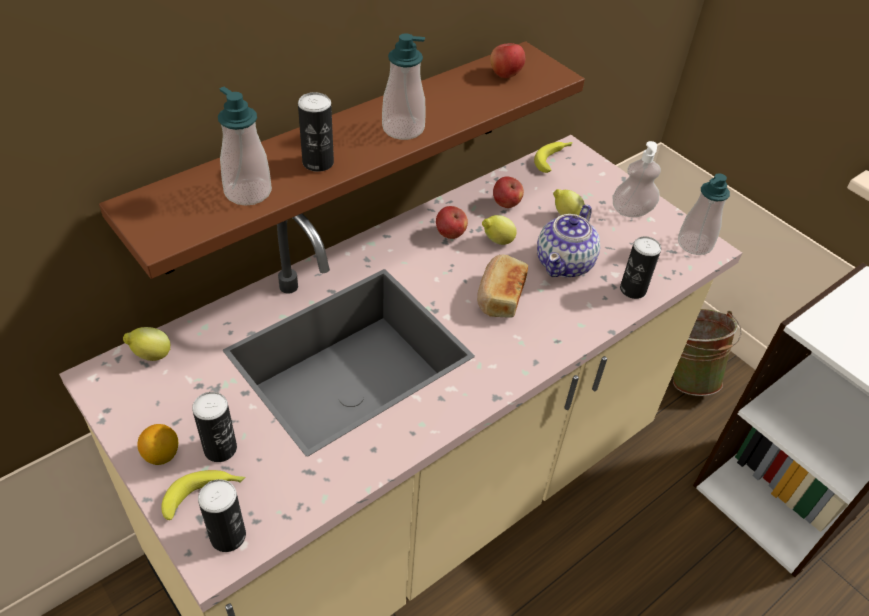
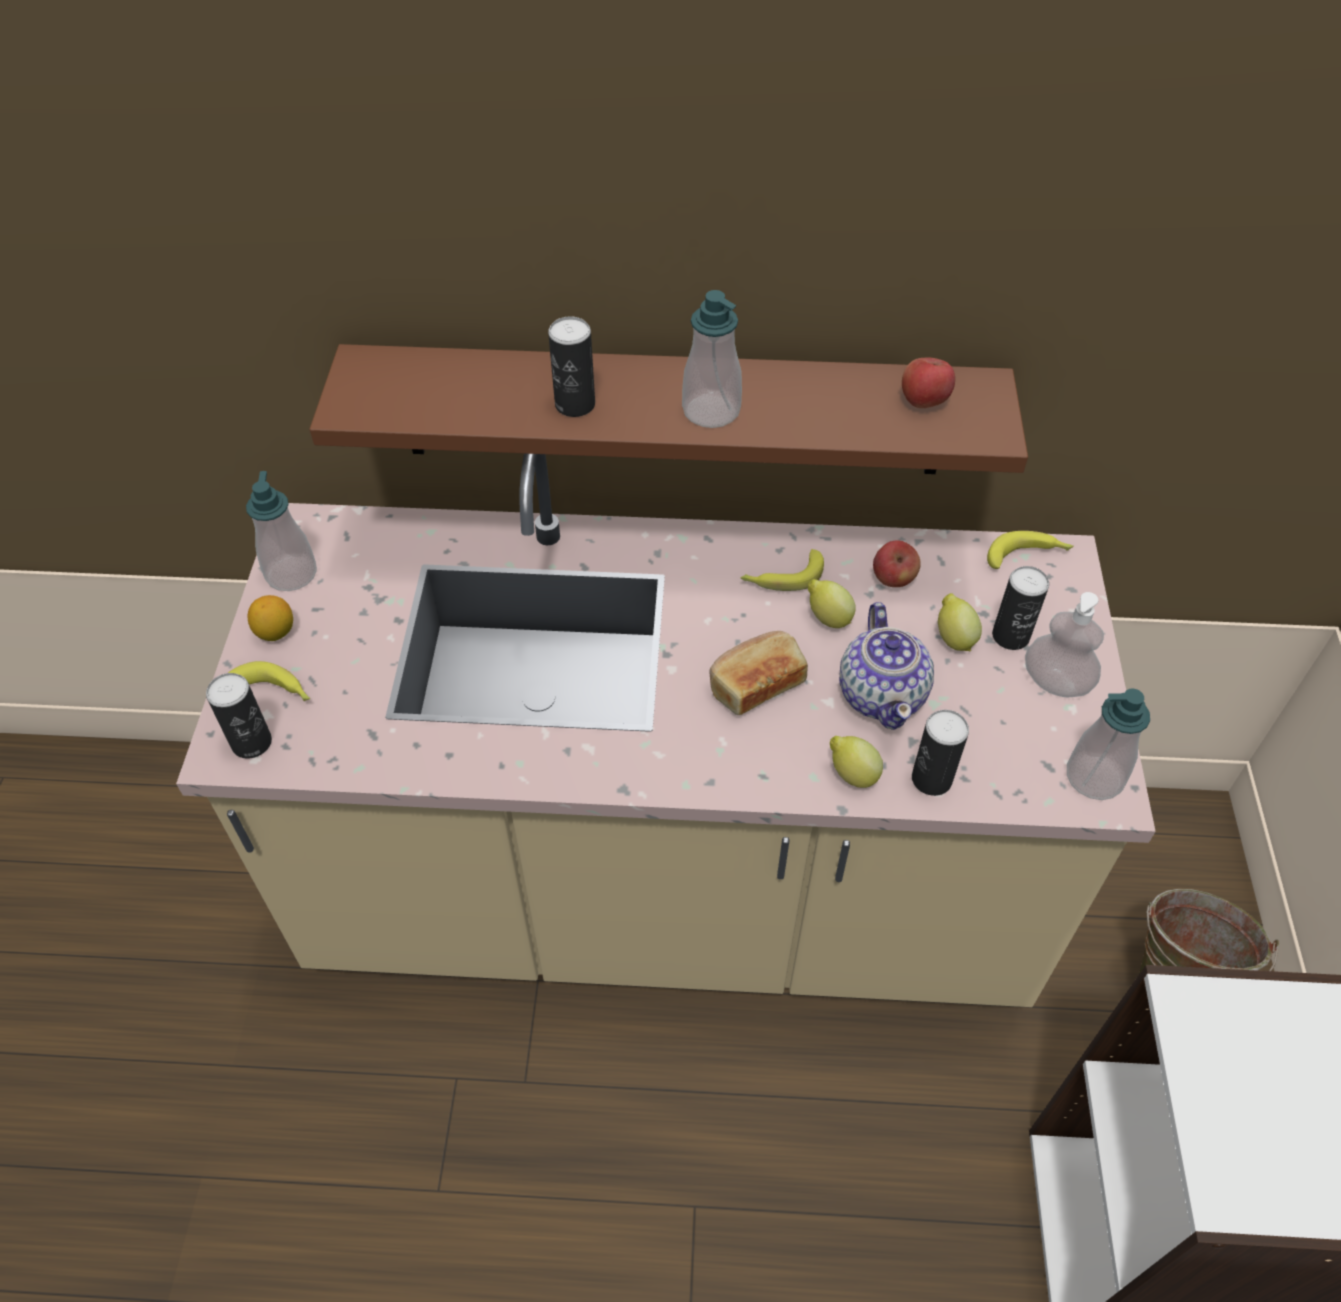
camera: 45 degrees right, 5 degrees up
lemon [123,327,170,361] -> lemon moved to [830,736,883,788]
can [192,392,237,462] -> can moved to [992,566,1049,650]
soap dispenser [218,87,272,206] -> soap dispenser moved to [246,471,317,591]
apple [436,206,468,239] -> banana [741,549,824,591]
teapot [537,205,600,278] -> teapot turned 75 degrees counterclockwise [839,602,934,730]

